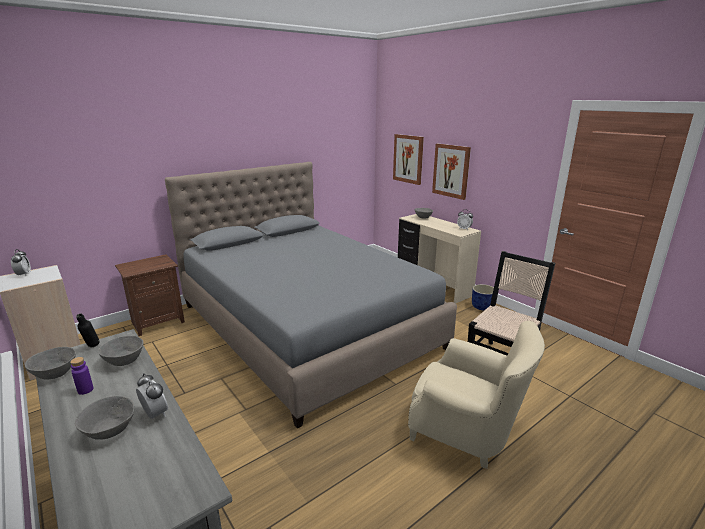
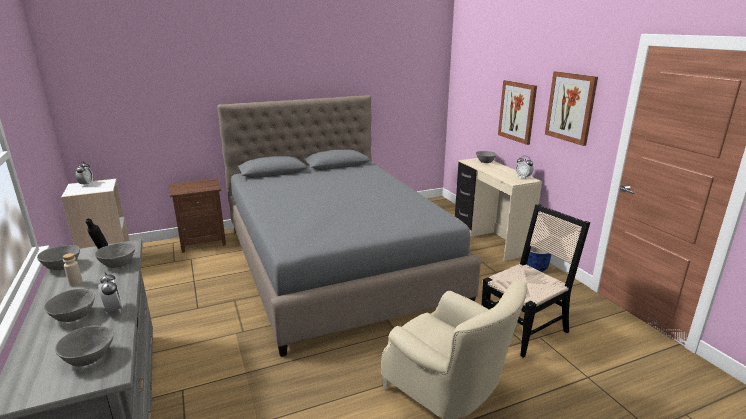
camera: 15 degrees right, 0 degrees up
purple bottle [70,357,93,395] -> beige bottle [63,253,83,286]
picture [393,134,424,185] -> picture moved to [545,71,598,146]
none -> grey bowl [55,325,114,366]

